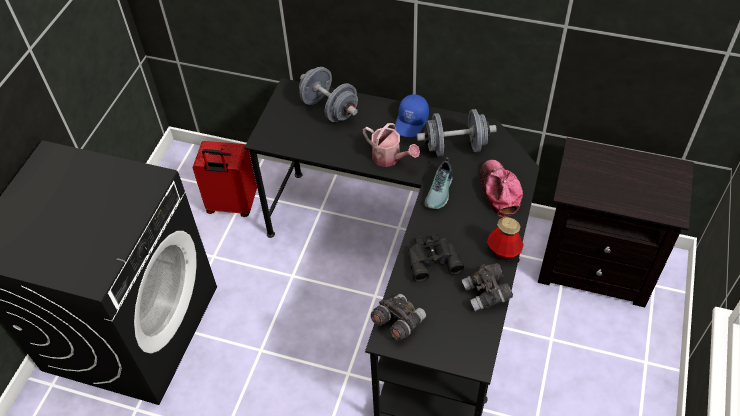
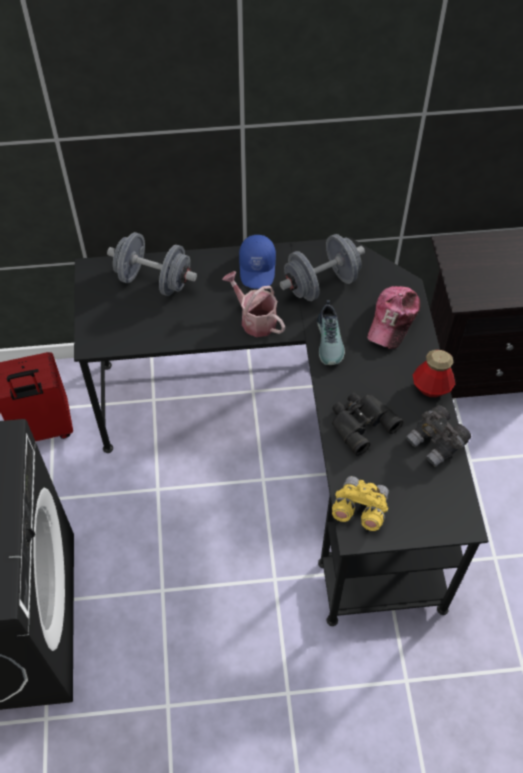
camera: 25 degrees left, 5 degrees up
watering can [363,123,420,167] -> watering can turned 150 degrees counterclockwise [222,271,285,337]
grey binoculars [371,294,426,341] -> yellow binoculars [332,476,389,531]
cap [479,160,523,217] -> cap turned 120 degrees counterclockwise [367,286,420,349]

